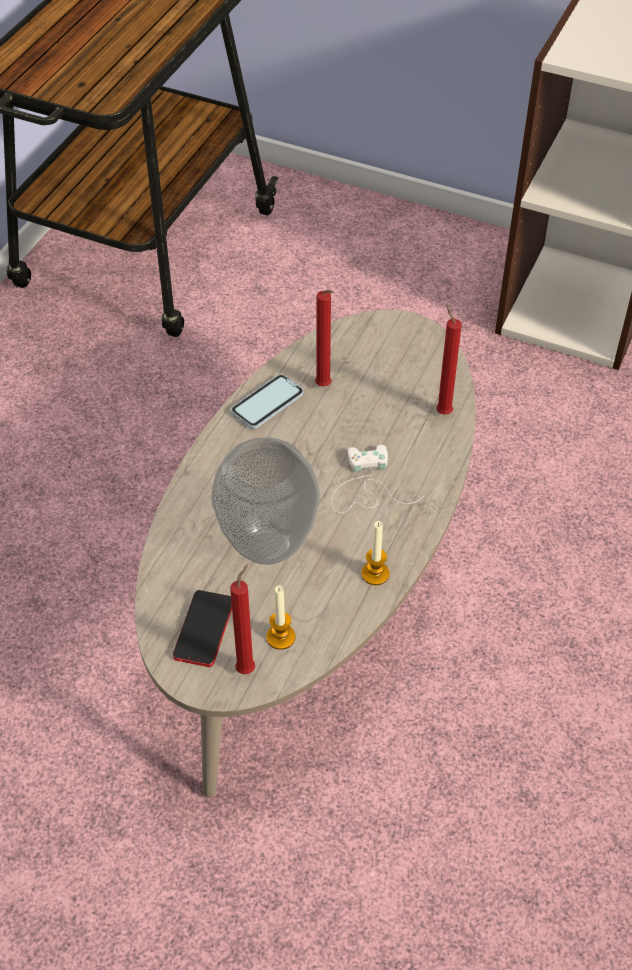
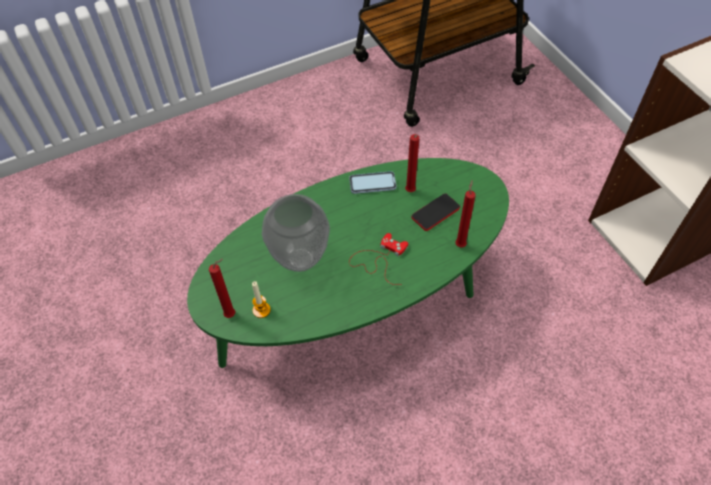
camera: 40 degrees right, 5 degrees up
beige coffee table [135,309,476,798] -> green coffee table [187,158,509,368]
phone [173,590,232,667] -> phone moved to [411,193,460,231]
white game controller [331,445,424,513] -> red game controller [349,233,408,285]
candle [361,521,390,585] -> none

